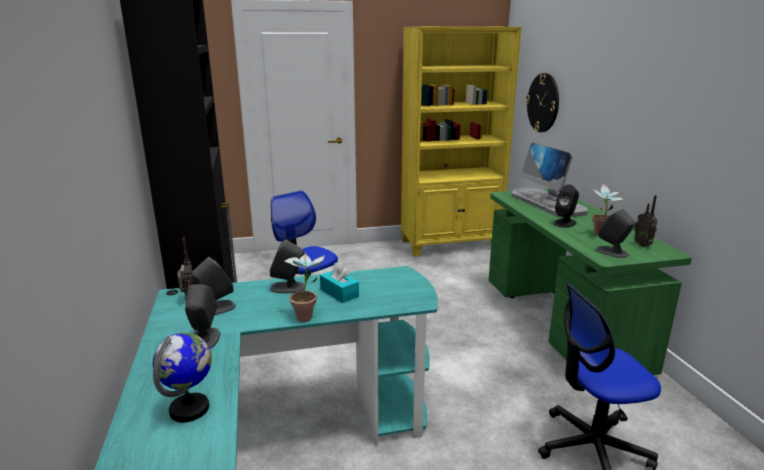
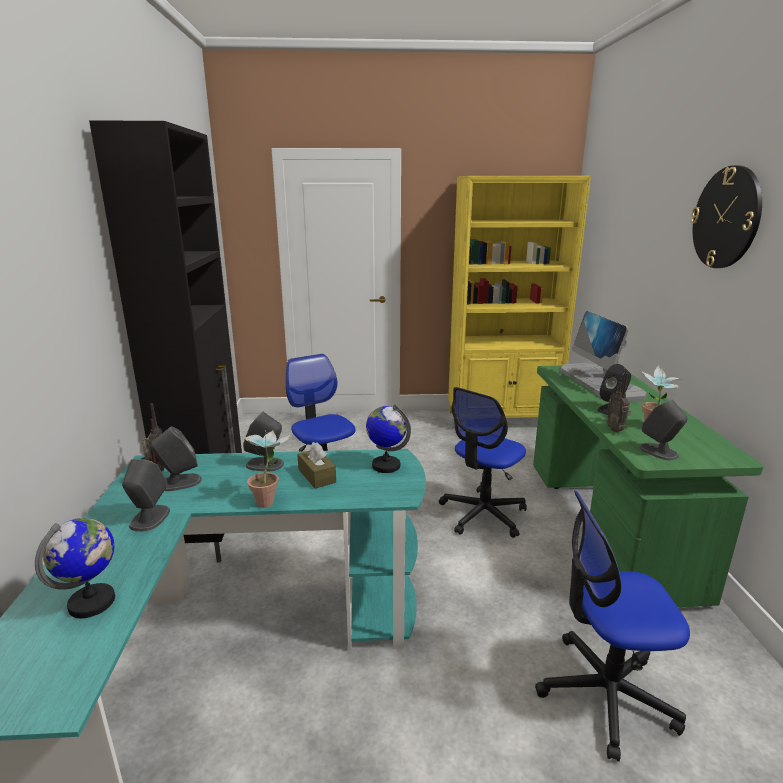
camera: 10 degrees right, 0 degrees up
turquoise tissue box [320,263,359,303] -> brown tissue box [297,442,336,488]
wall clock [526,73,559,132] -> wall clock moved to [691,165,762,268]
radio [634,195,657,247] -> radio moved to [607,373,631,432]
none -> globe [366,404,411,473]
none -> office chair [439,387,527,538]

